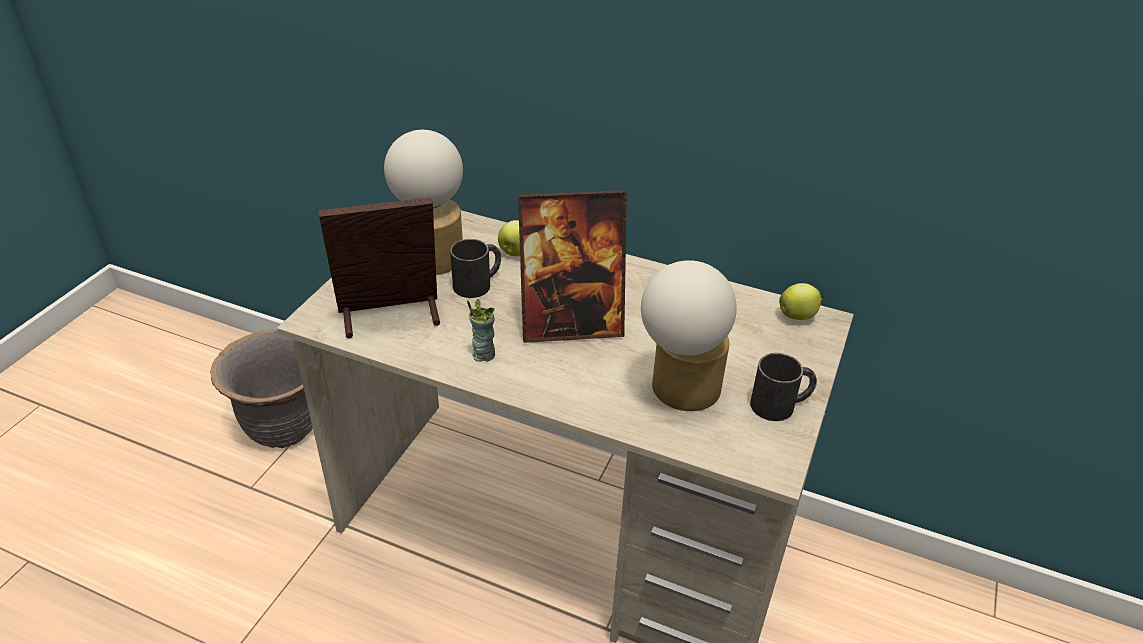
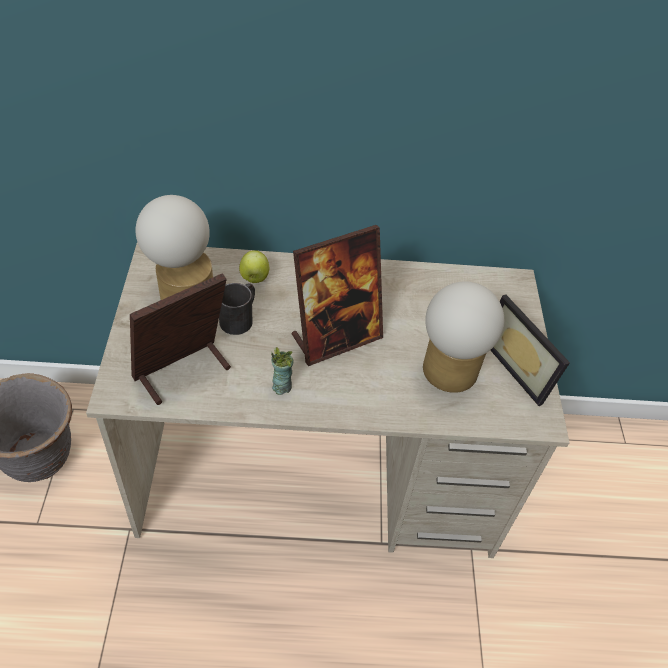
camera: 25 degrees left, 10 degrees up
black mug [750,353,817,421] -> picture frame [490,294,570,406]
apple [779,283,822,320] -> none

